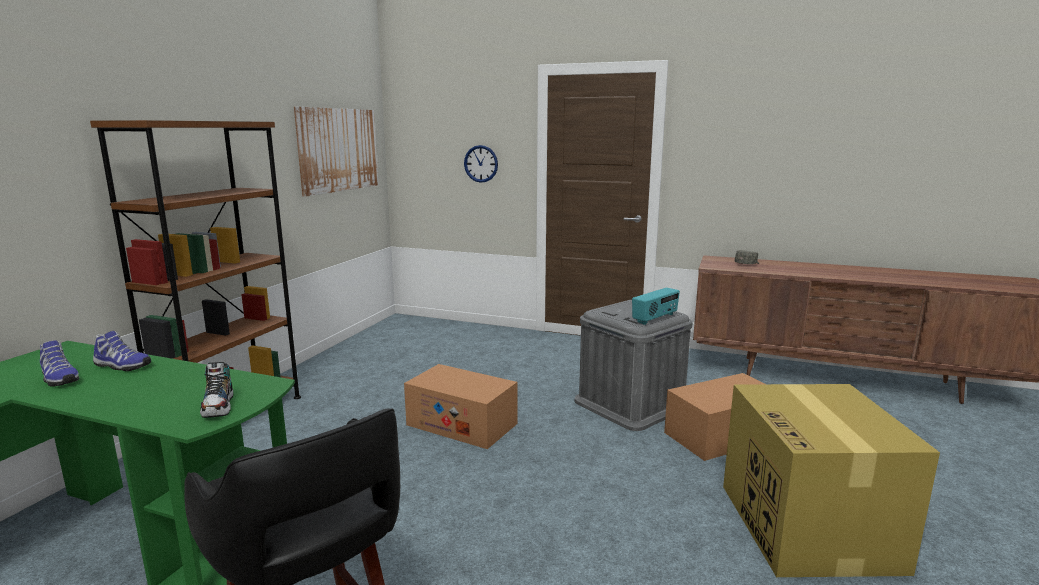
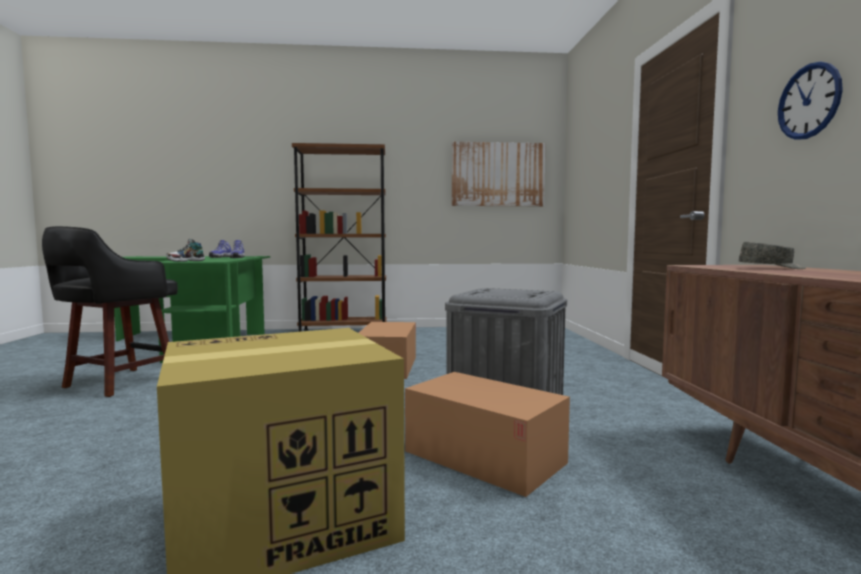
camera: 65 degrees right, 10 degrees down
wall clock [464,145,498,183] -> wall clock moved to [778,62,843,140]
radio [632,287,680,325] -> none

